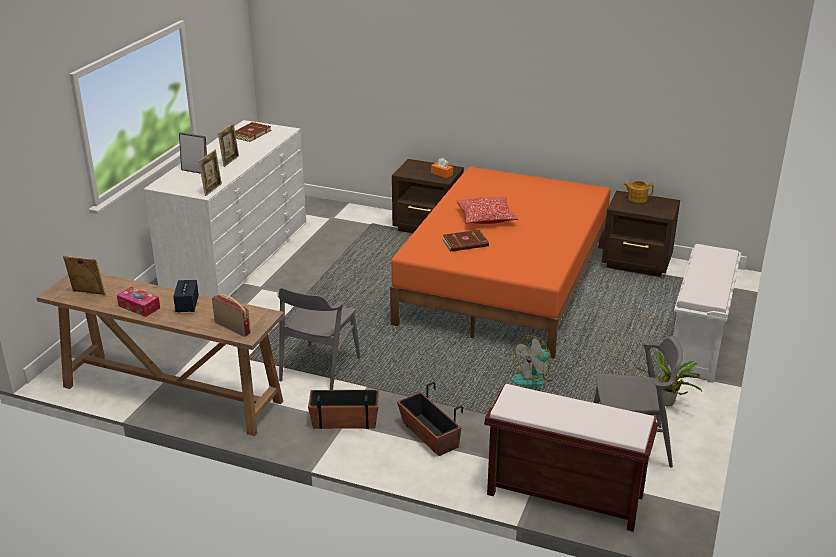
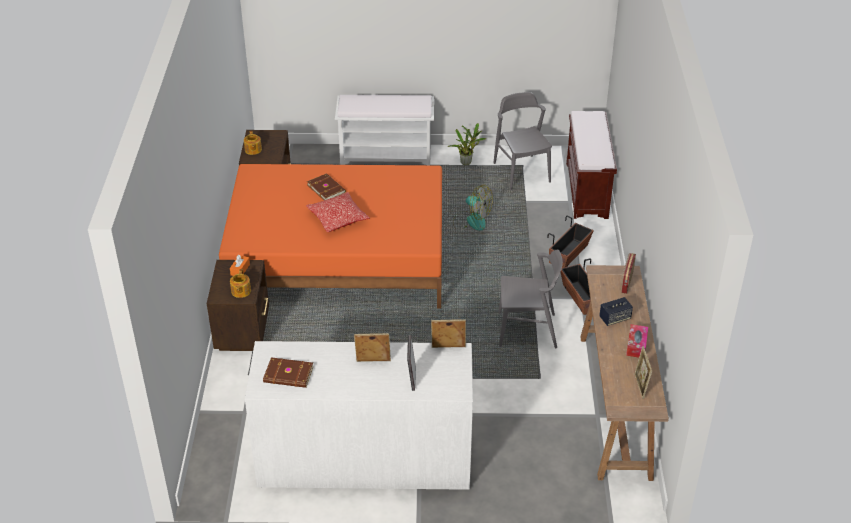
camera: 110 degrees left, 10 degrees up
brown book [443,230,489,251] -> brown book moved to [307,173,346,200]
none -> teapot [230,269,251,298]

